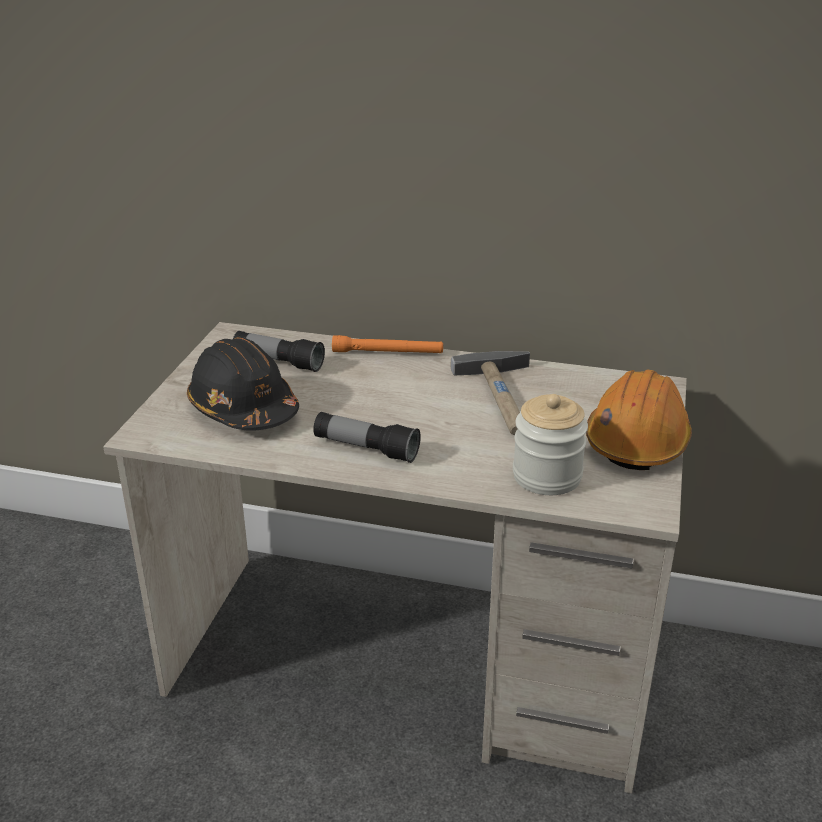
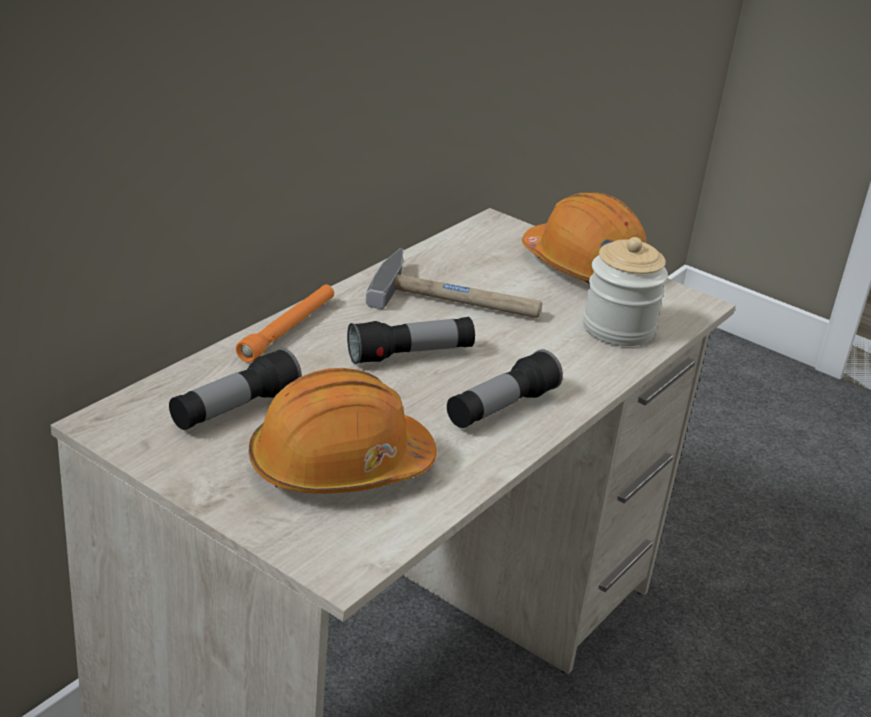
camera: 70 degrees left, 0 degrees up
black hard hat [187,337,299,431] -> orange hard hat [249,368,437,494]
none -> flashlight [347,317,475,365]

